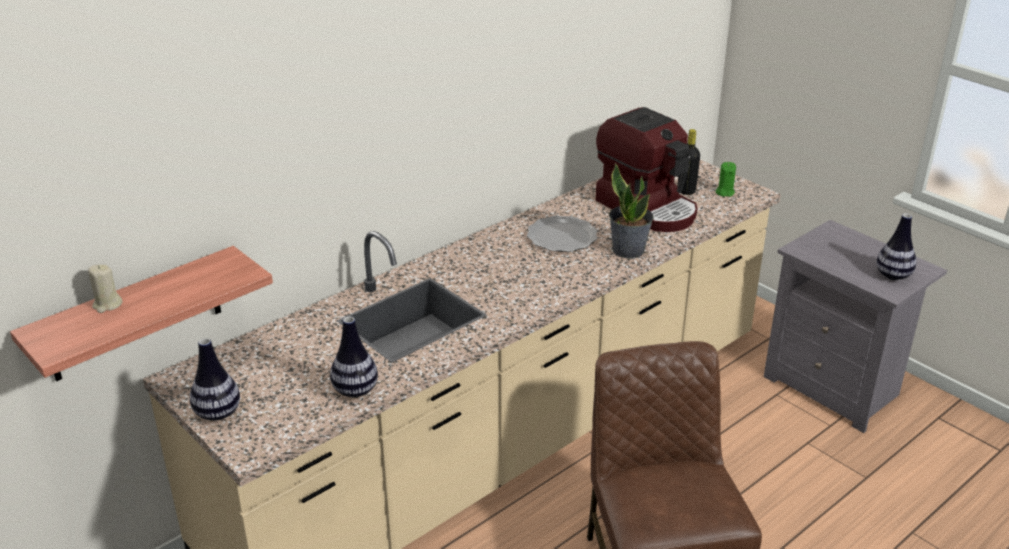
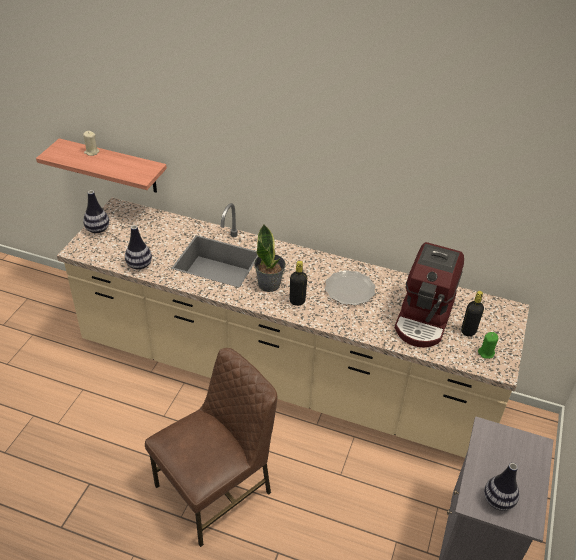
camera: 60 degrees right, 10 degrees up
potted plant [609,163,654,259] -> potted plant moved to [254,225,286,292]
none -> black bottle [290,261,307,306]

